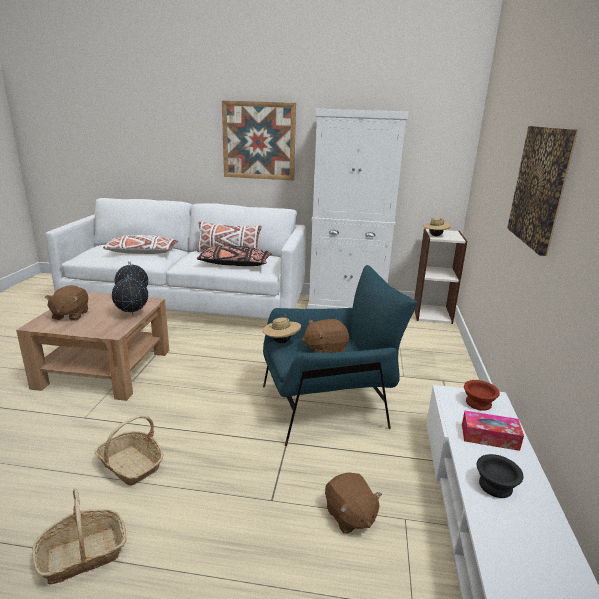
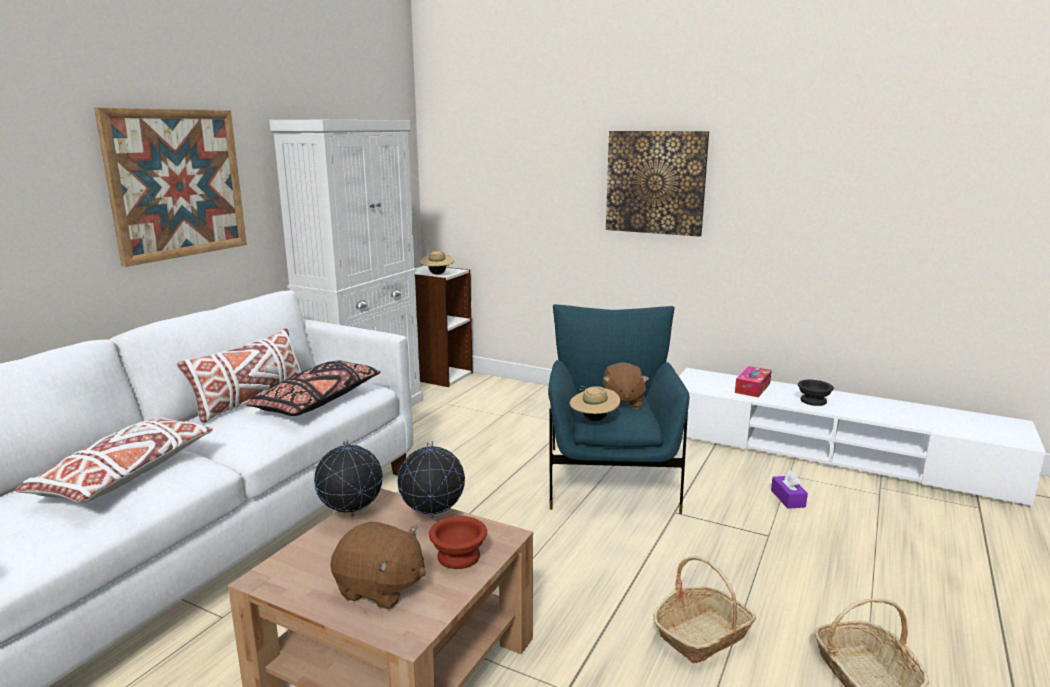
camera: 70 degrees left, 5 degrees down
brown plush toy [325,473,382,534] -> purple tissue box [771,470,808,509]
brown bowl [464,380,500,411] -> brown bowl moved to [429,516,487,569]

